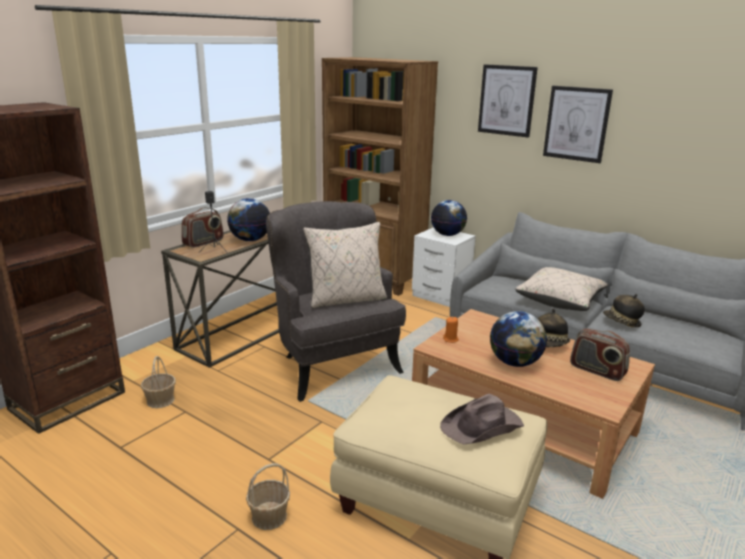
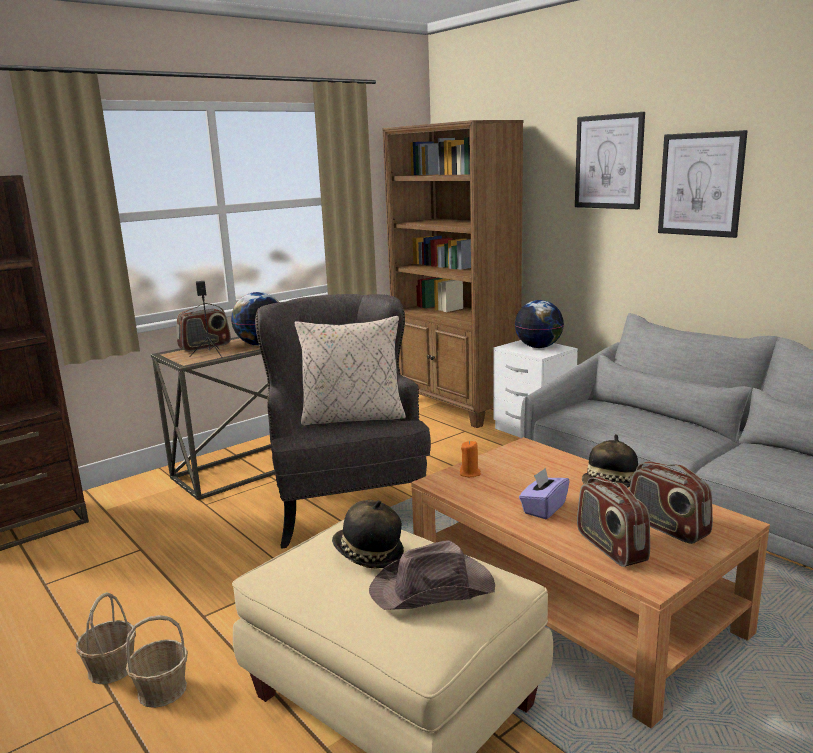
camera: 15 degrees right, 5 degrees down
basket [141,356,176,408] -> basket moved to [76,592,136,684]
globe [490,311,547,367] -> purple tissue box [519,467,570,519]
beige pillow [515,267,609,311] -> none
hat [603,294,645,327] -> hat moved to [332,500,404,568]
none -> radio [577,477,650,567]

